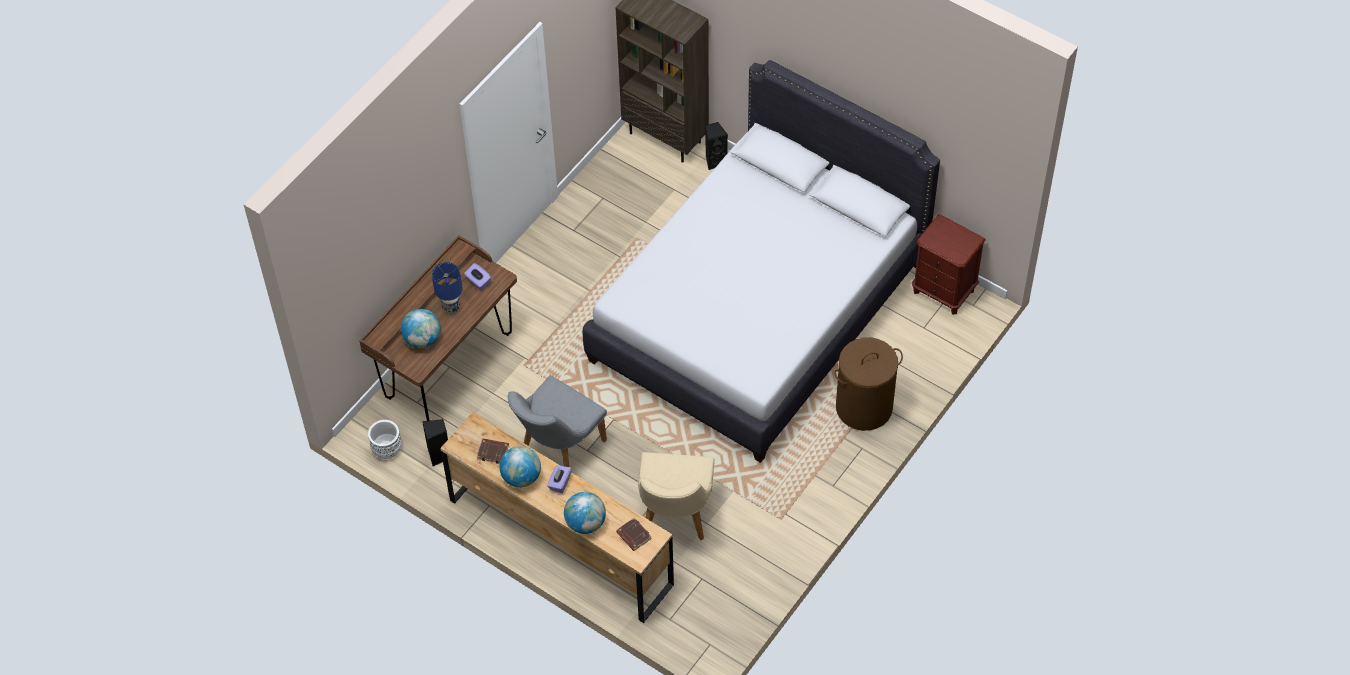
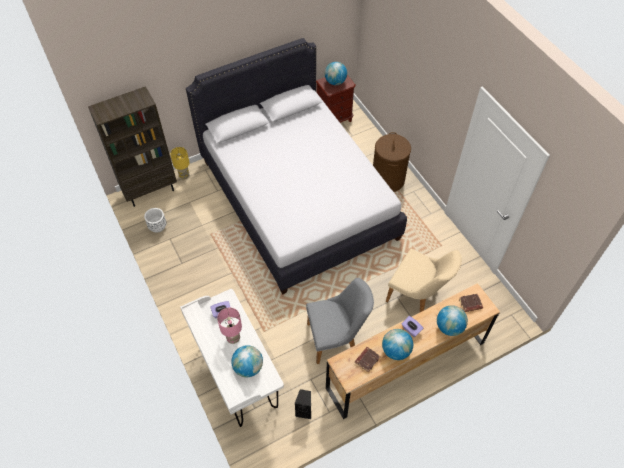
camera: 65 degrees left, 0 degrees up
brown desk [359,235,517,421] -> white desk [180,289,284,427]
white planter [368,420,402,459] -> white planter moved to [144,208,167,233]
blue table lamp [432,262,463,314] -> pink table lamp [217,307,242,344]
grey chair [508,375,607,467] -> grey chair turned 75 degrees counterclockwise [306,278,374,364]
black speaker [705,122,728,170] -> yellow table lamp [170,147,190,179]
none -> globe [325,62,347,85]

